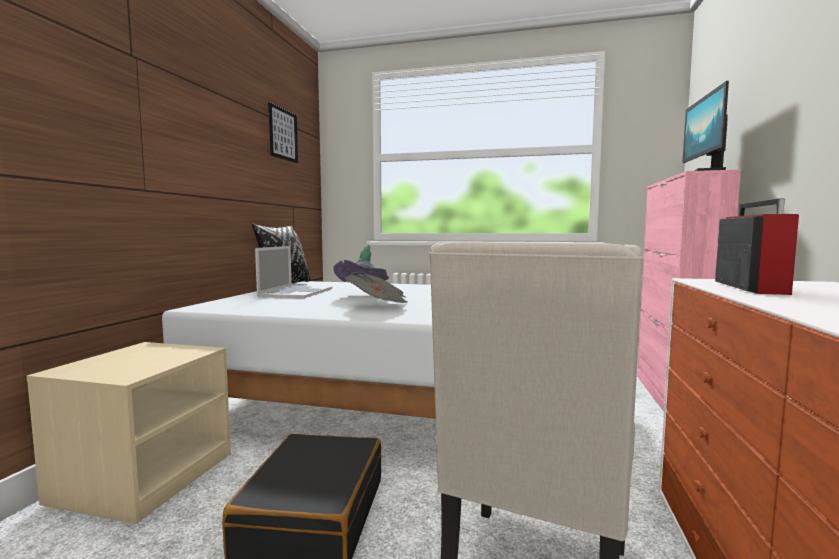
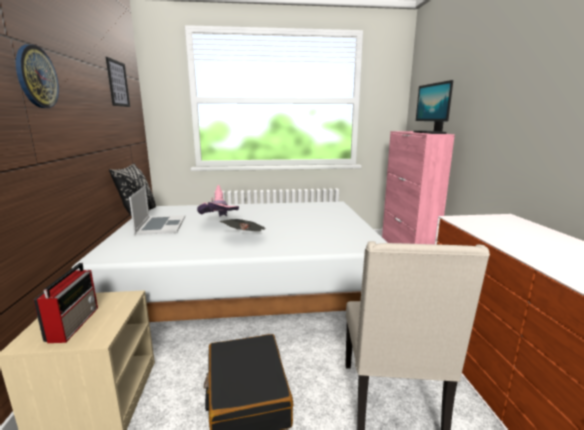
camera: 20 degrees left, 10 degrees up
green hat [333,244,389,282] -> pink hat [197,185,239,217]
radio [715,198,799,295] -> radio moved to [33,263,98,343]
none -> wall clock [16,44,59,108]

